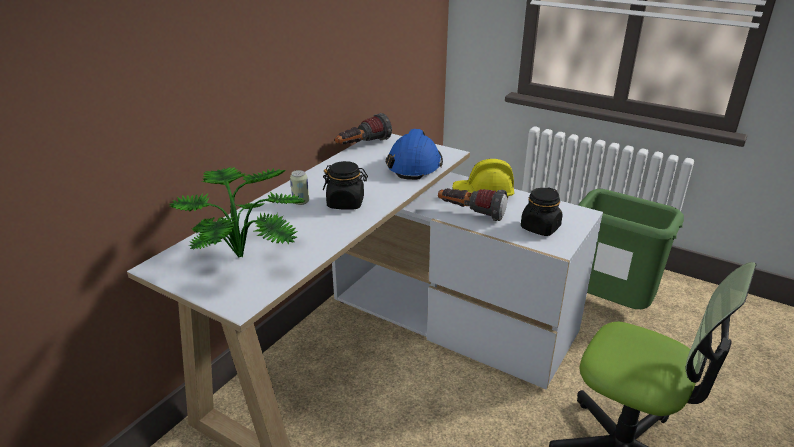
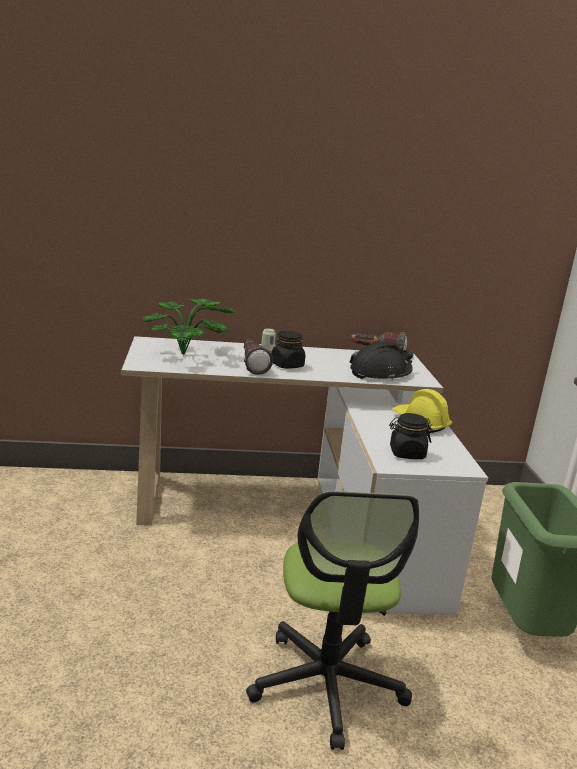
camera: 50 degrees right, 10 degrees down
blue hard hat [386,129,443,180] -> black hard hat [350,342,413,381]
flashlight [438,188,507,221] -> flashlight moved to [244,340,273,375]

